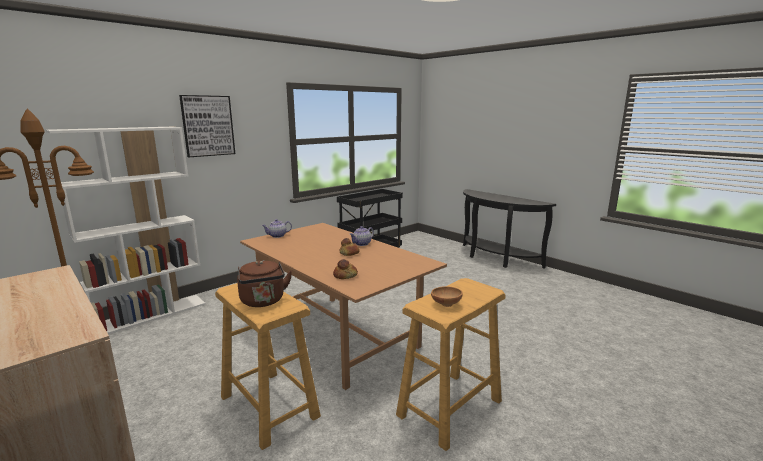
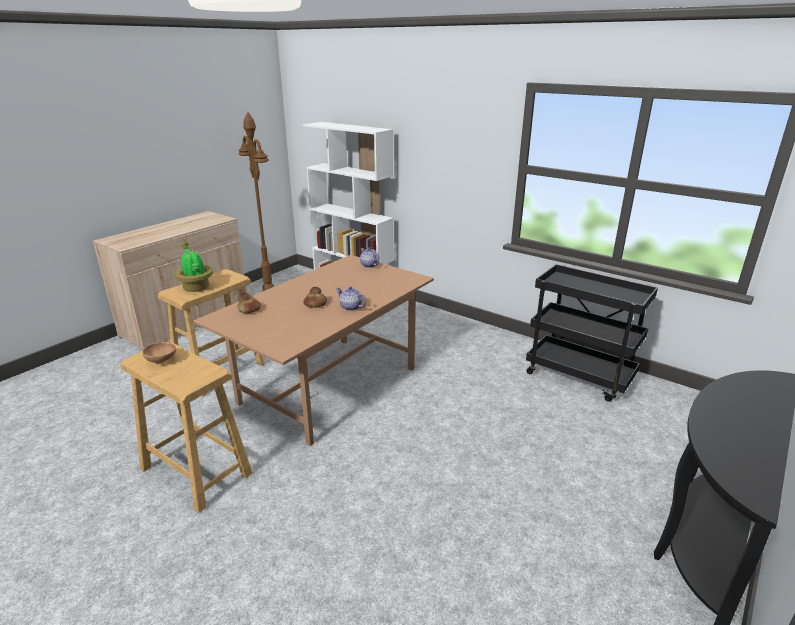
camera: 80 degrees right, 10 degrees up
picture [179,95,235,157] -> none
brown kettle [237,260,292,307] -> potted plant [174,243,213,292]

